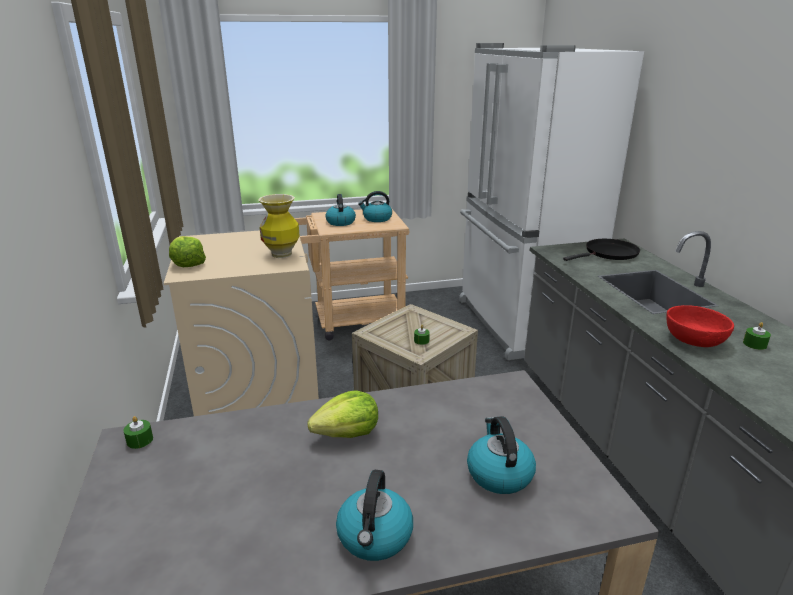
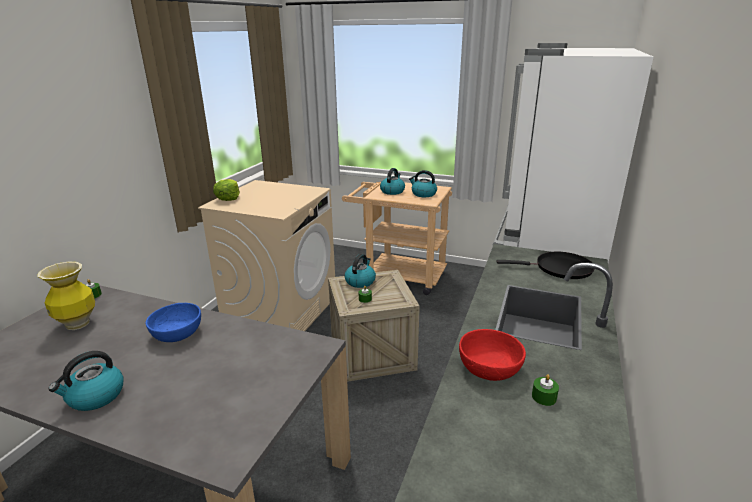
camera: 35 degrees right, 0 degrees up
vase [258,194,300,258] -> vase moved to [37,262,95,330]
lettuce [308,390,378,438] -> blue bowl [146,303,201,342]
kettle [467,416,536,494] -> kettle moved to [345,254,376,288]

